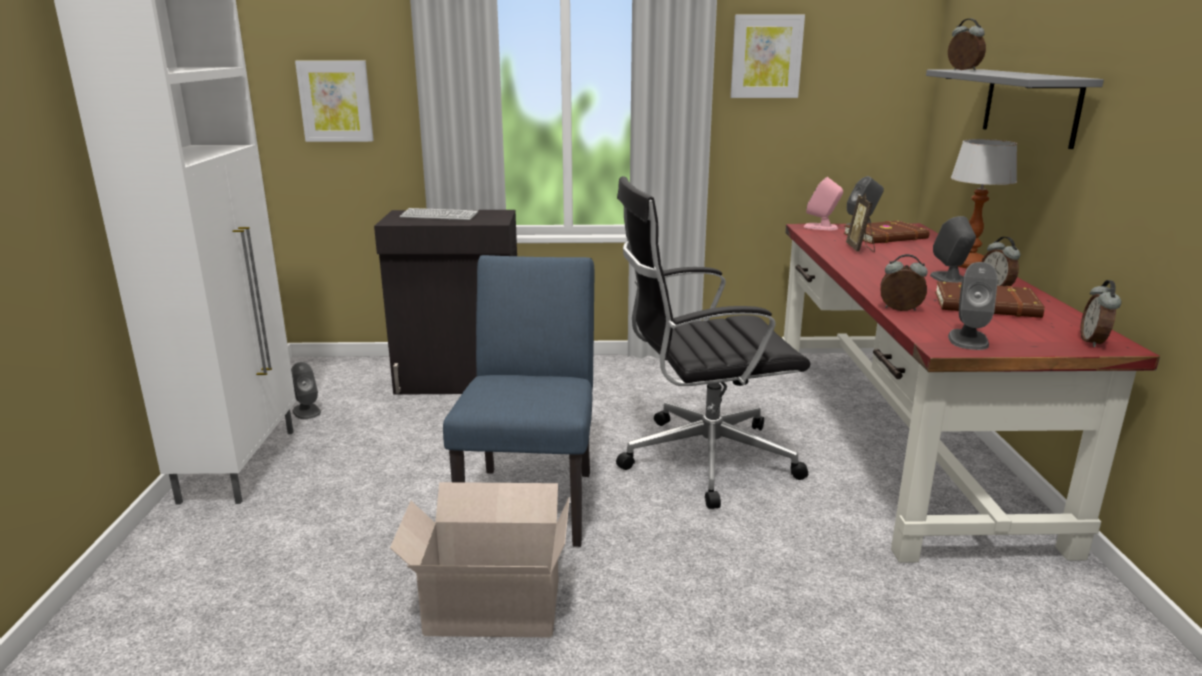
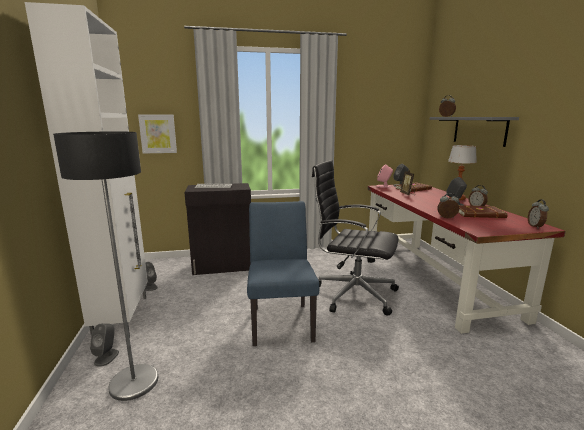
camera: 10 degrees left, 5 degrees down
cardboard box [390,482,570,637] -> none
black office chair [616,176,810,509] -> black office chair turned 45 degrees clockwise [312,160,399,316]
picture [730,15,805,98] -> none
grey speaker [948,262,998,350] -> grey speaker moved to [90,324,119,367]
none -> floor lamp [53,131,158,401]

